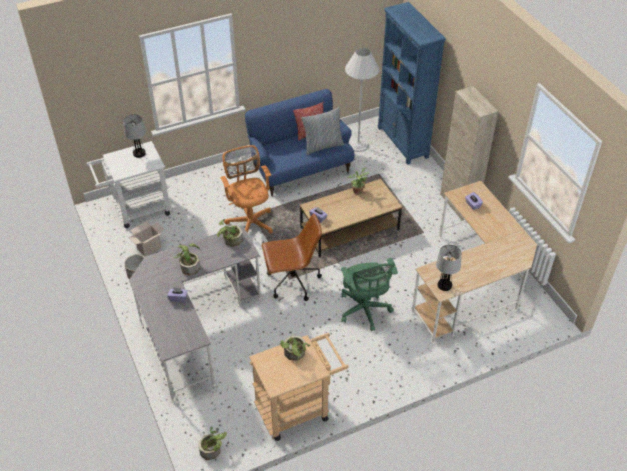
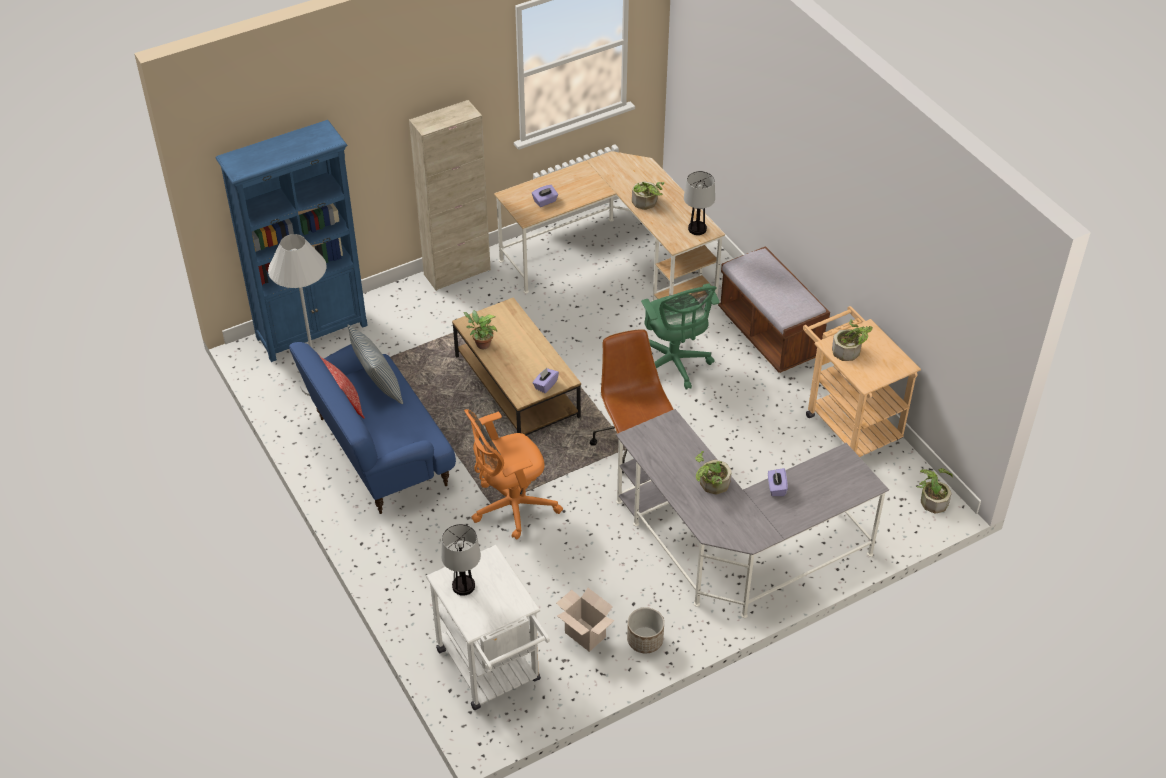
camera: 95 degrees left, 0 degrees up
potted plant [217,219,243,247] -> potted plant moved to [632,181,665,210]
green office chair [341,258,398,331] -> green office chair turned 90 degrees clockwise [641,284,720,390]
none -> brown bench [718,246,830,373]

